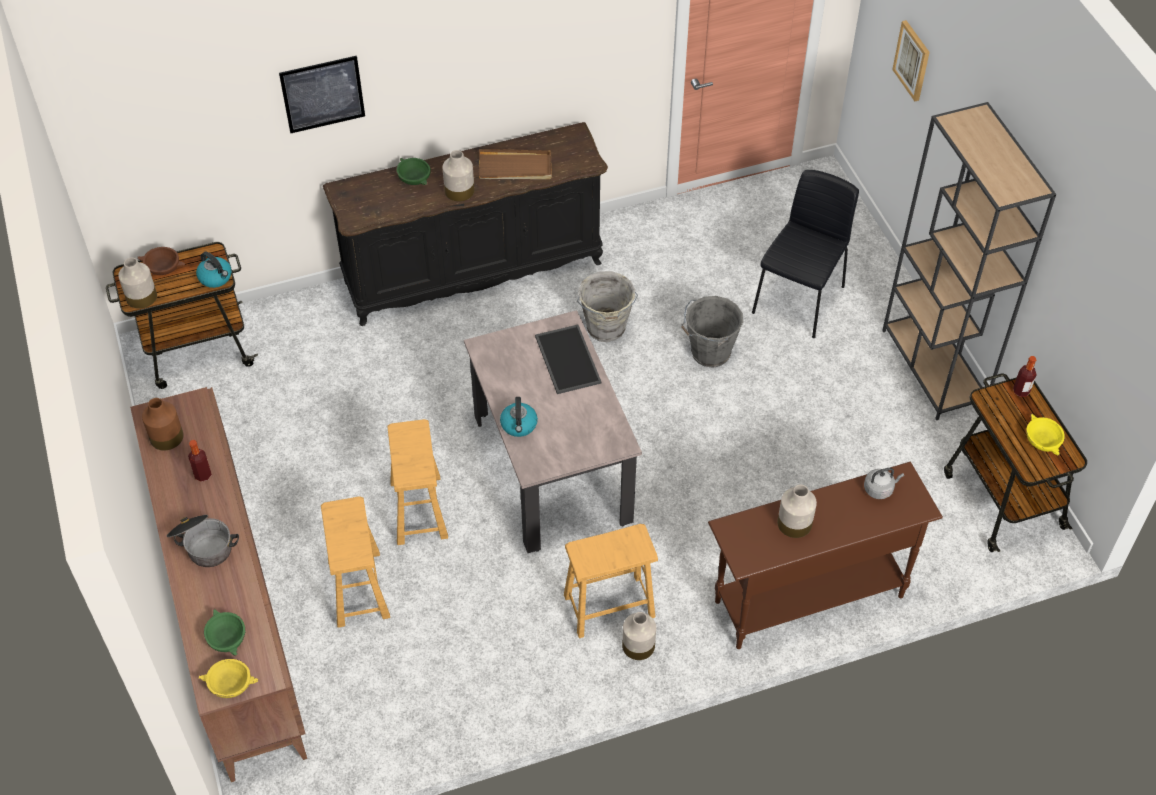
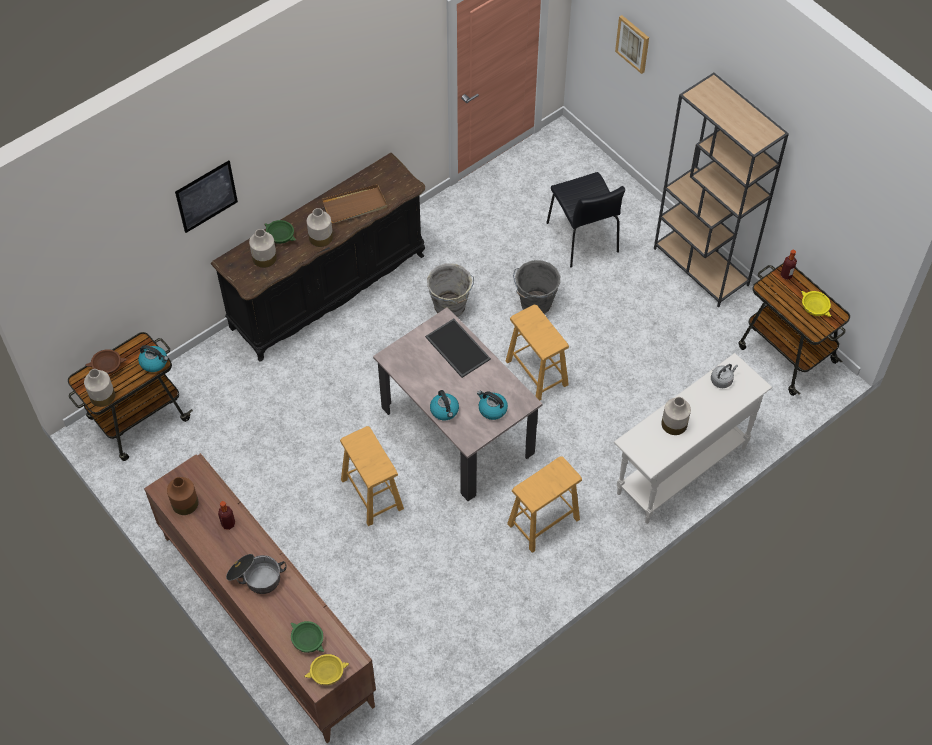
camera: 20 degrees left, 5 degrees up
brown stool [321,496,390,628] -> brown stool moved to [506,305,569,401]
beige vase [622,612,656,660] -> beige vase moved to [249,229,277,268]
brown console table [708,462,943,649] -> white console table [614,353,772,524]
black chair [752,170,859,338] -> black chair turned 150 degrees clockwise [546,172,625,268]
none -> kettle [477,391,508,420]

